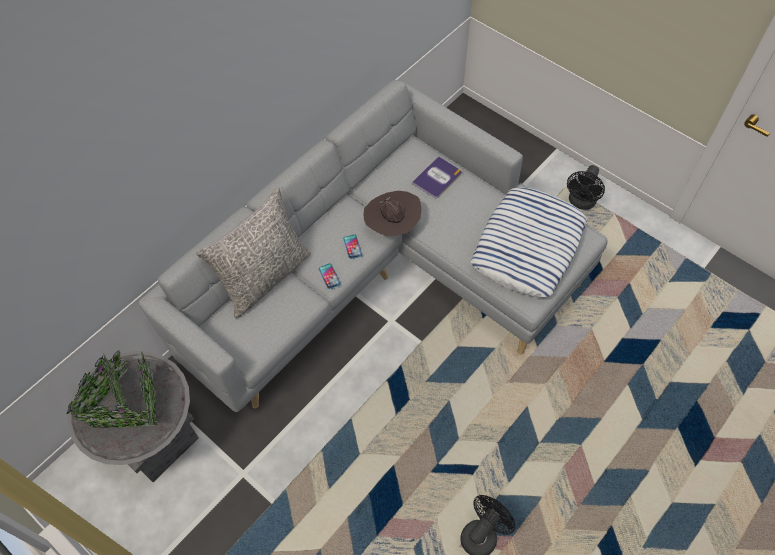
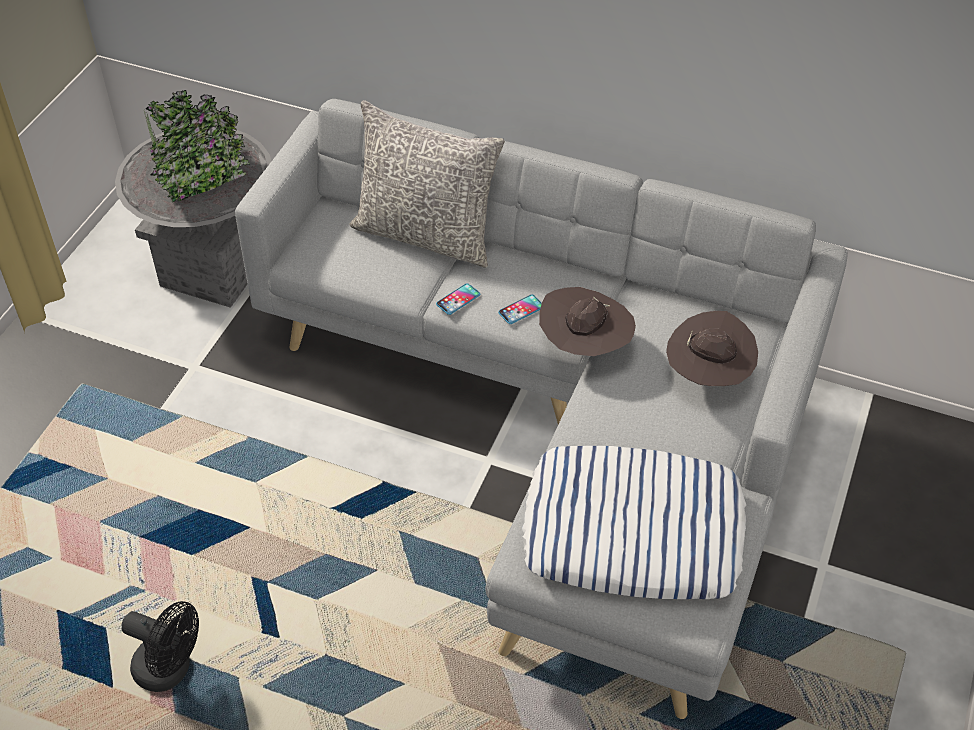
camera: 70 degrees right, 10 degrees down
book [412,156,462,198] -> brown hat [666,311,758,386]
black fan [567,165,605,210] -> none

